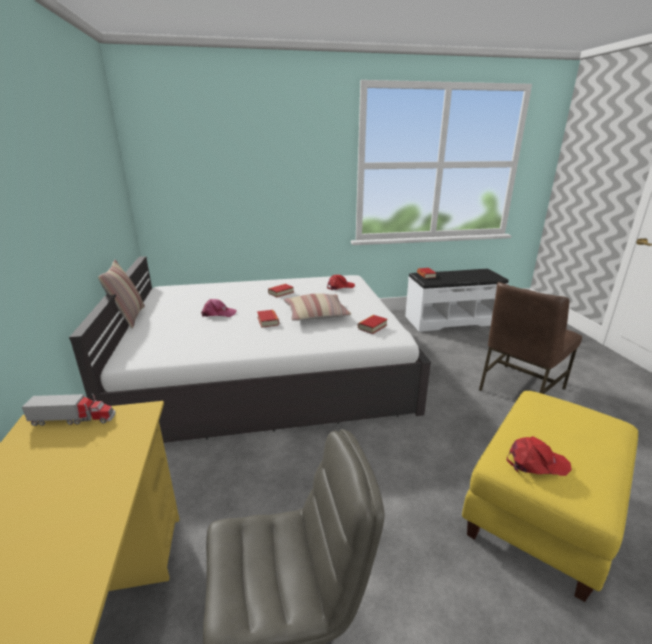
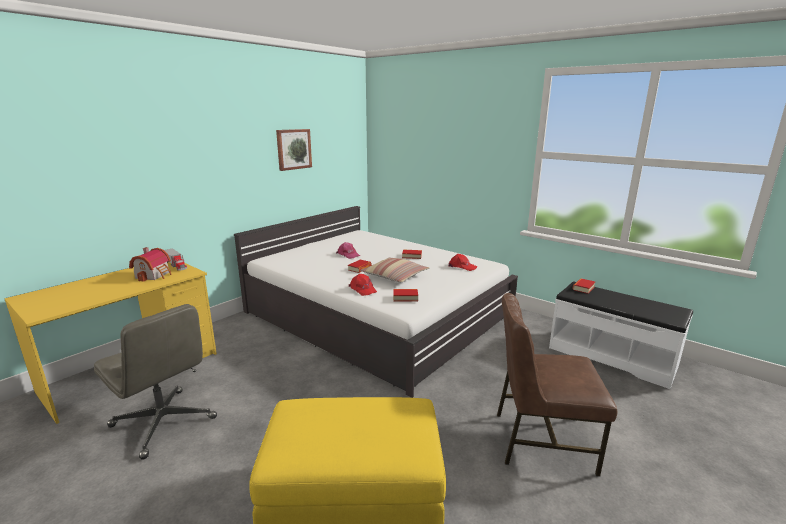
camera: 50 degrees right, 5 degrees down
pillow [98,260,145,329] -> none
red cap [507,436,572,476] -> red cap moved to [349,274,377,296]
none -> toy house [129,247,172,282]
none -> picture [276,129,312,171]

